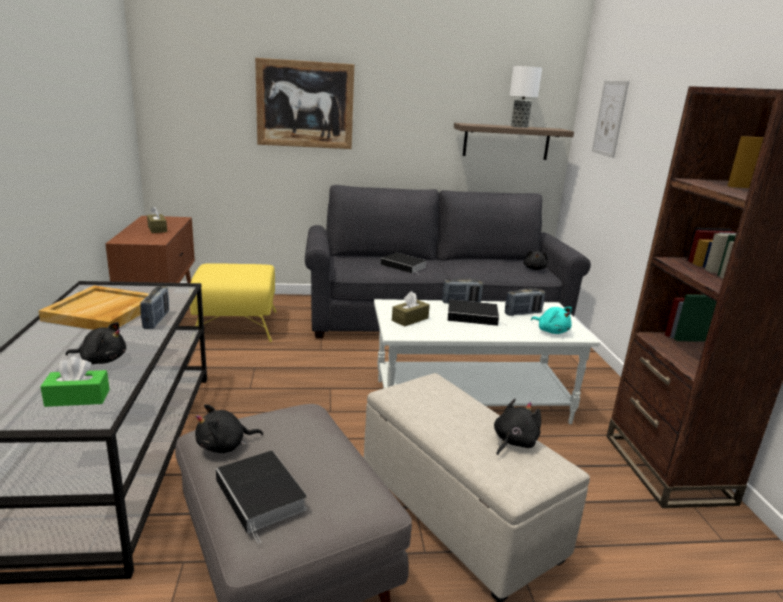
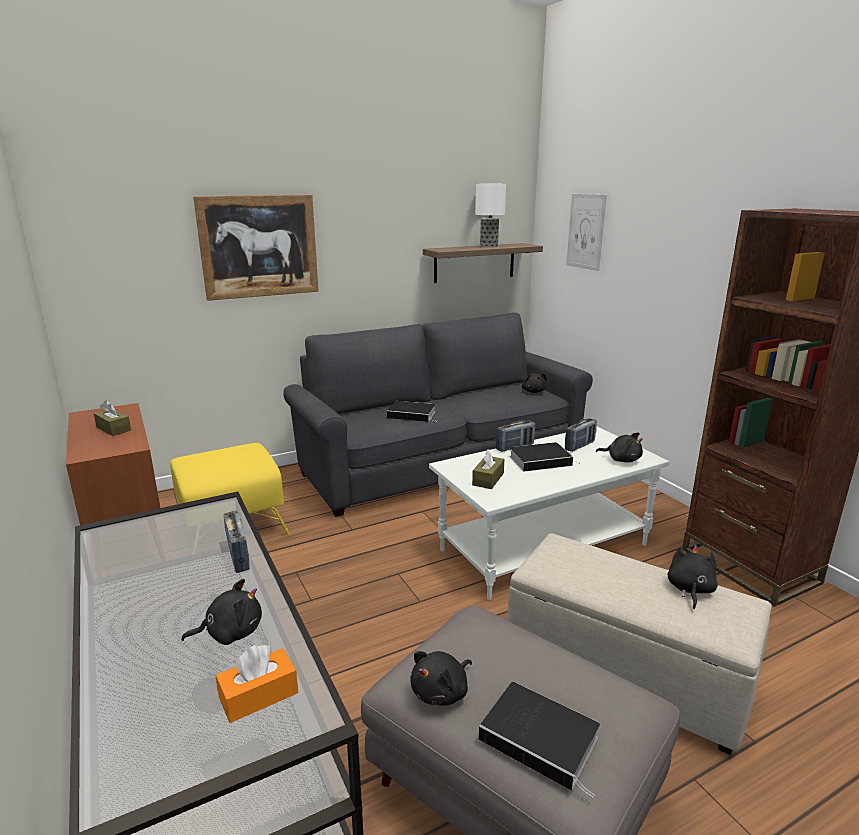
camera: 20 degrees left, 0 degrees up
beige tray [38,285,149,330] -> none
green tissue box [40,356,110,407] -> orange tissue box [216,645,298,723]
turquoise plush toy [531,307,572,334] -> black plush toy [596,432,643,462]

